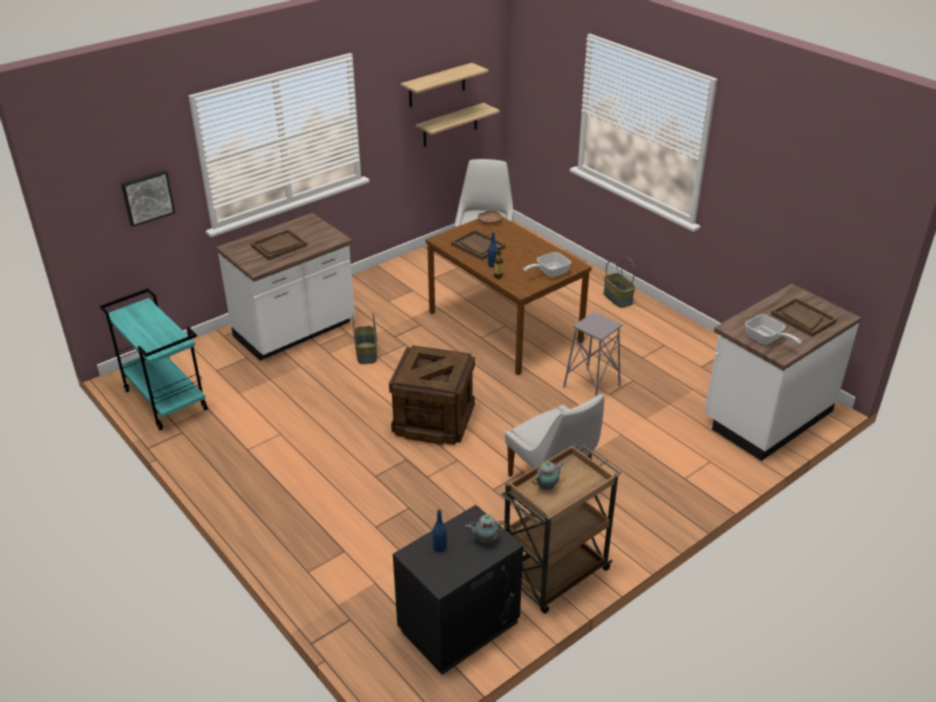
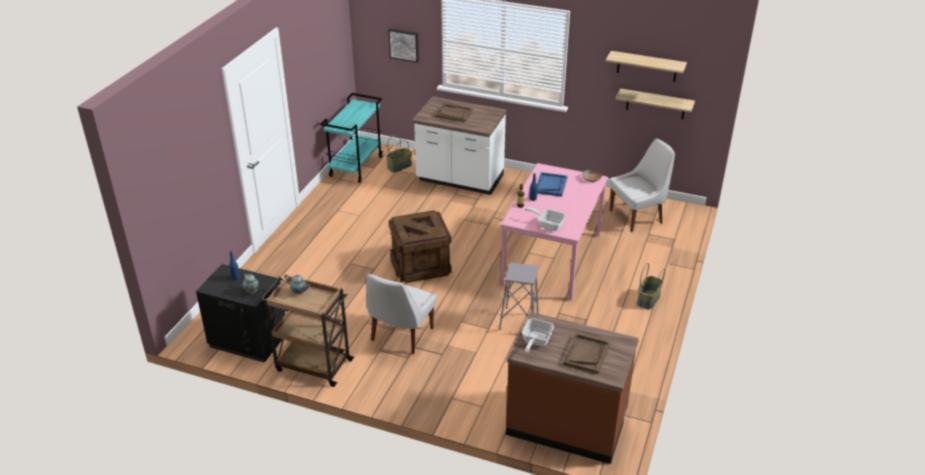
camera: 60 degrees right, 0 degrees up
basket [352,312,377,364] -> basket moved to [386,135,412,173]
brown dining table [426,217,592,375] -> pink dining table [501,163,608,300]
brown tray [451,230,506,260] -> blue tray [537,172,567,197]
white counter [705,284,861,461] -> brown counter [506,312,639,464]

